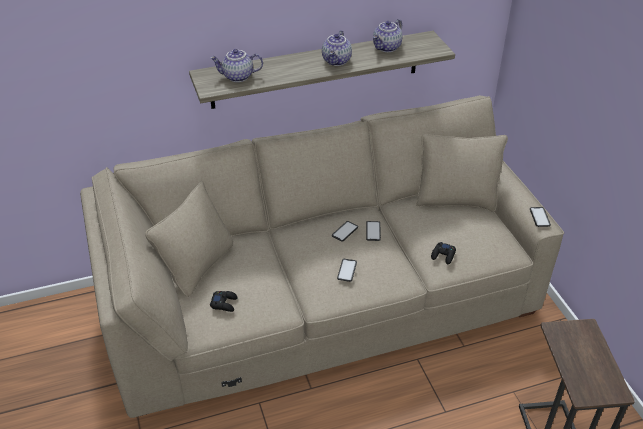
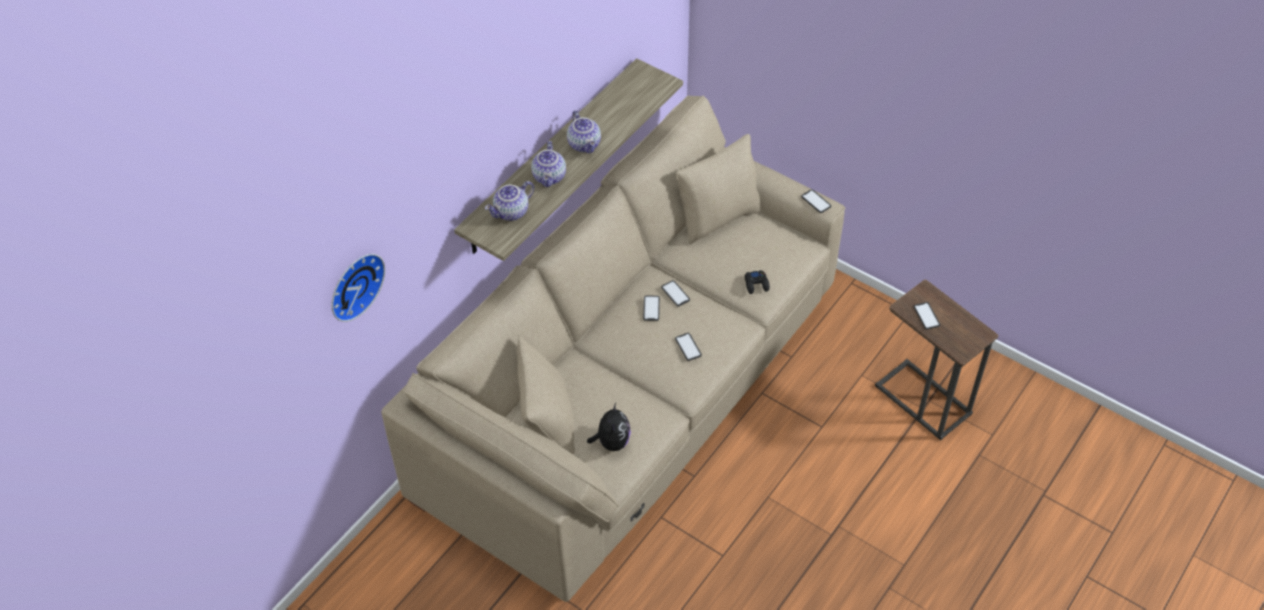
camera: 35 degrees left, 10 degrees up
black game controller [210,291,238,312] -> plush toy [587,403,631,451]
teapot [373,19,402,52] -> teapot moved to [531,141,566,187]
none -> wall clock [332,254,385,322]
none -> phone [914,302,940,329]

